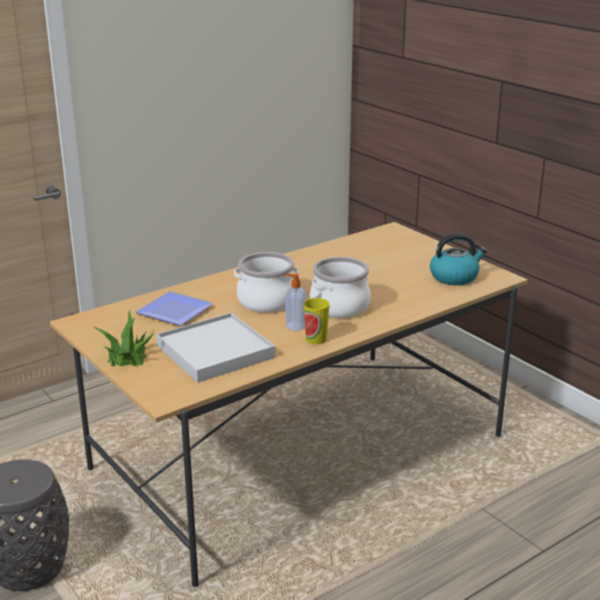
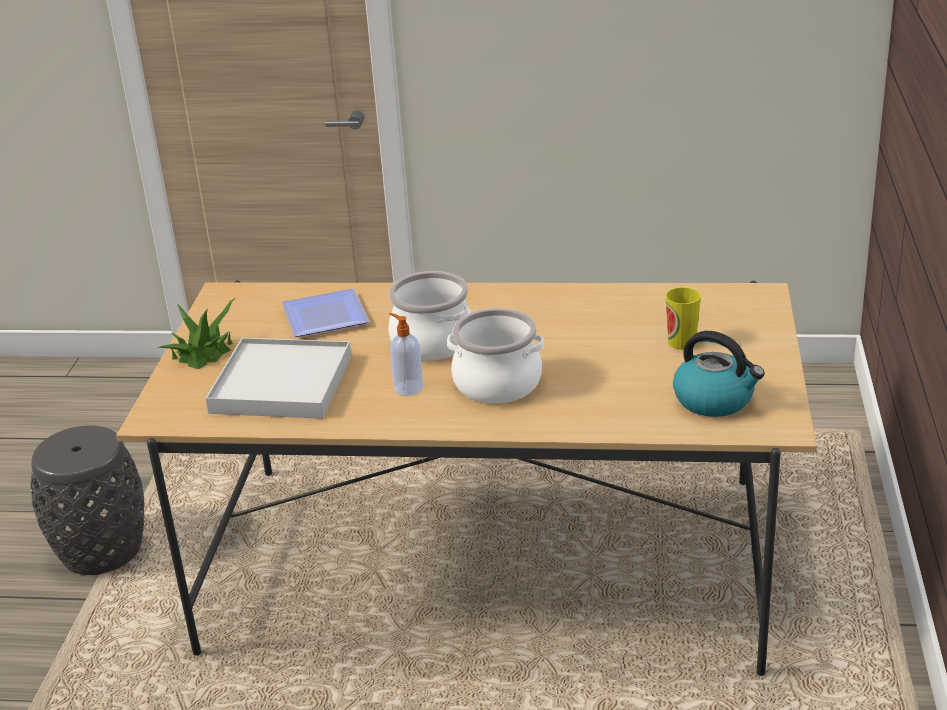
camera: 45 degrees right, 5 degrees up
cup [303,298,330,344] -> cup moved to [665,287,701,350]

